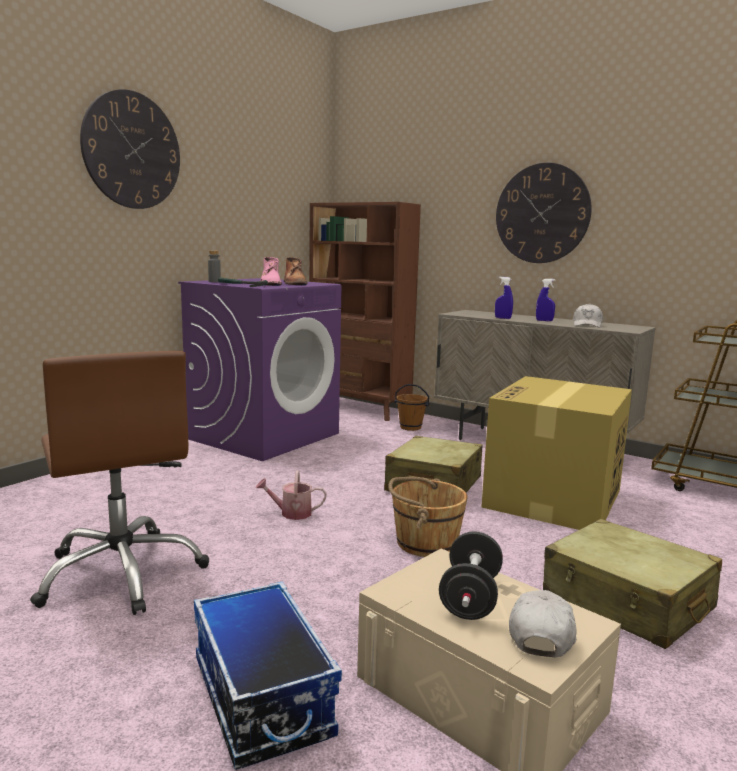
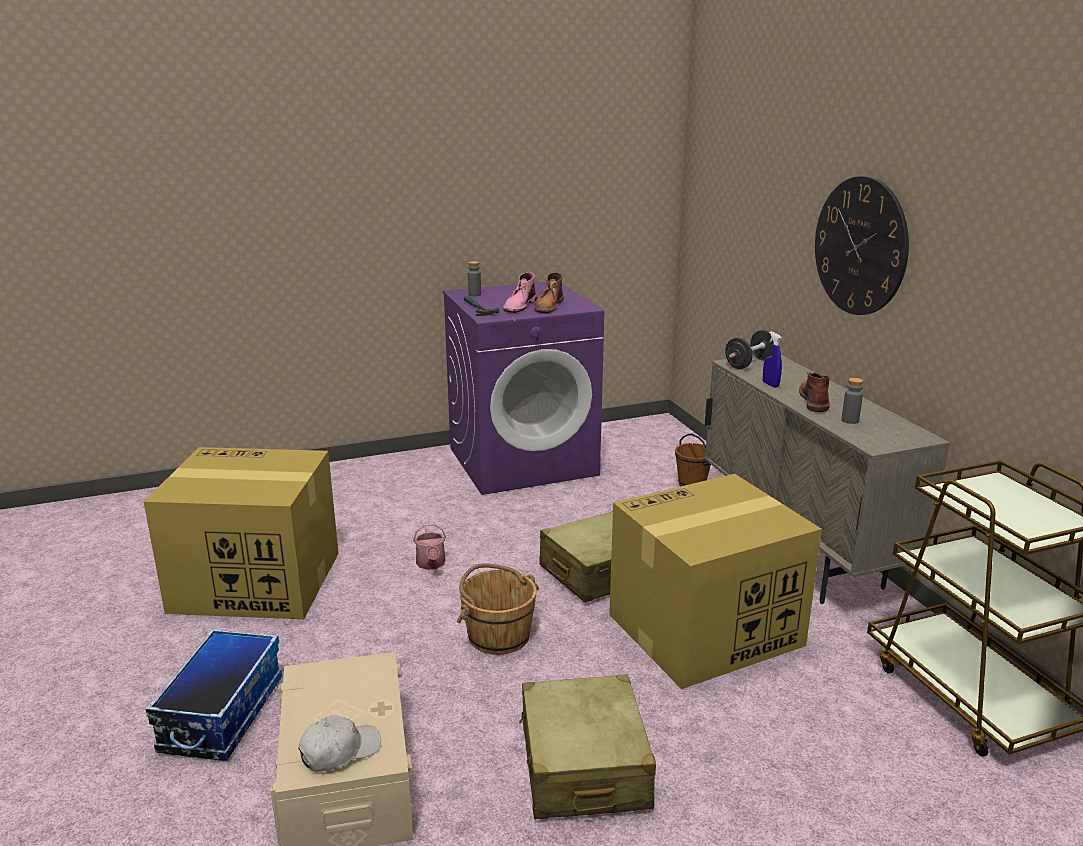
camera: 35 degrees right, 10 degrees up
brown office chair [30,351,209,615] -> cardboard box [144,447,339,619]
wall clock [80,89,180,209] -> none
watering can [256,470,327,520] -> watering can turned 135 degrees counterclockwise [413,523,446,570]
brown bookcase [309,202,421,421] -> none
black dumbbell [439,531,503,620] -> black dumbbell moved to [725,330,774,369]
blue spray bottle [536,279,555,321] -> brown boot [799,372,830,412]
white cap [573,303,603,328] -> grey bottle [841,378,863,424]

